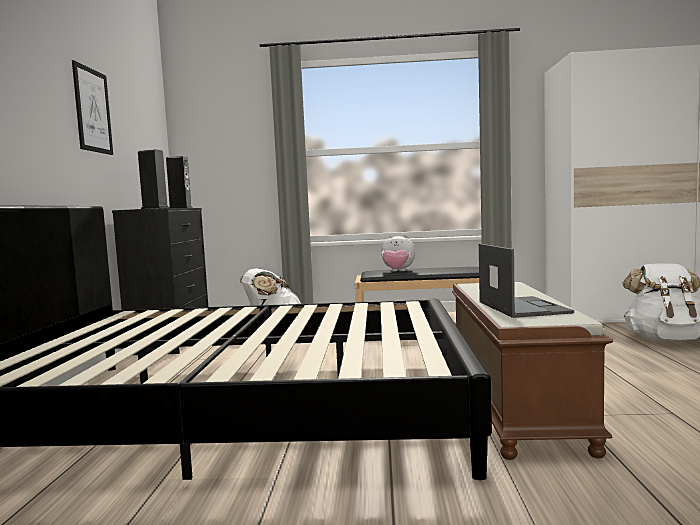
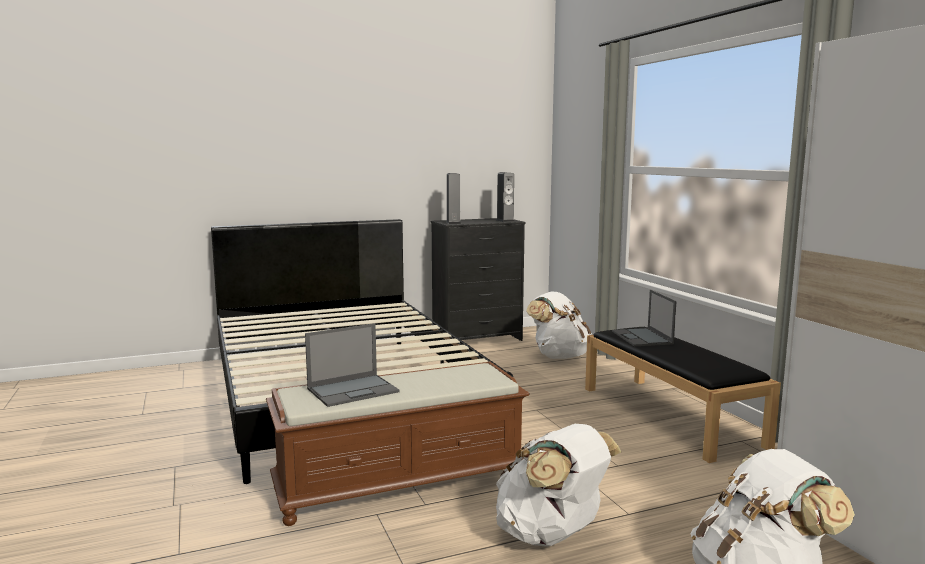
camera: 65 degrees right, 5 degrees up
picture [72,60,113,155] -> none
plush toy [381,234,415,271] -> laptop [612,290,677,346]
none -> white backpack [496,424,621,547]

